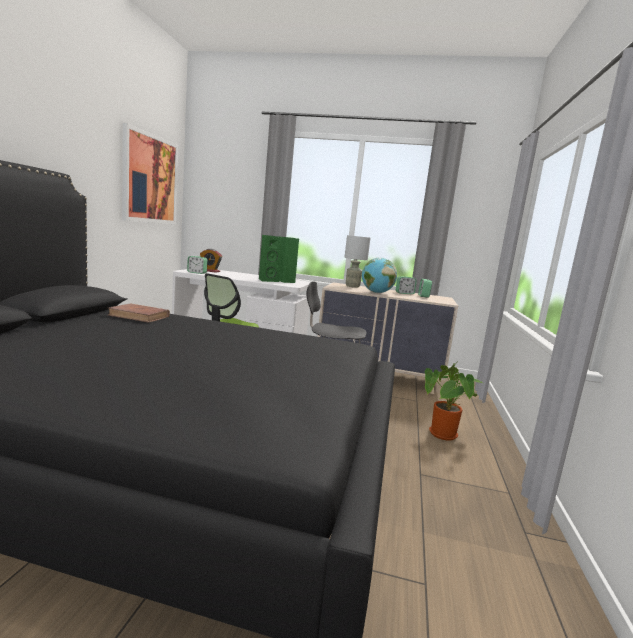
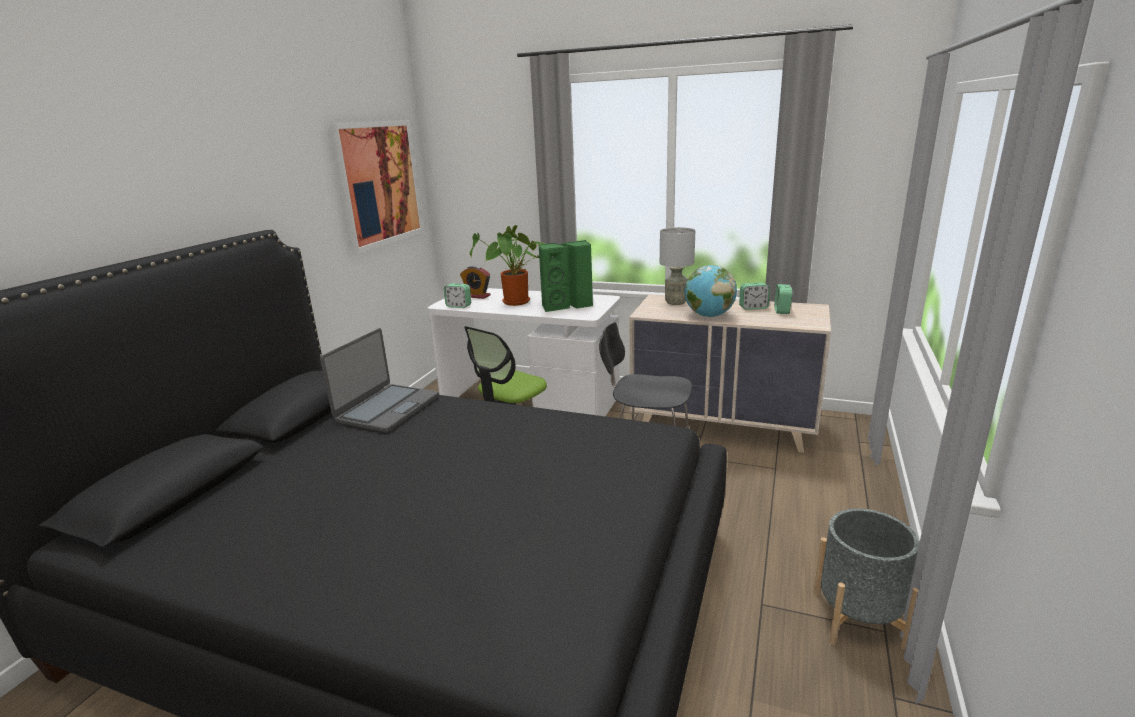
camera: 10 degrees right, 10 degrees up
brown book [108,303,170,323] -> laptop [320,328,439,432]
potted plant [425,361,483,441] -> potted plant moved to [470,225,545,306]
none -> grey planter [813,508,919,650]

